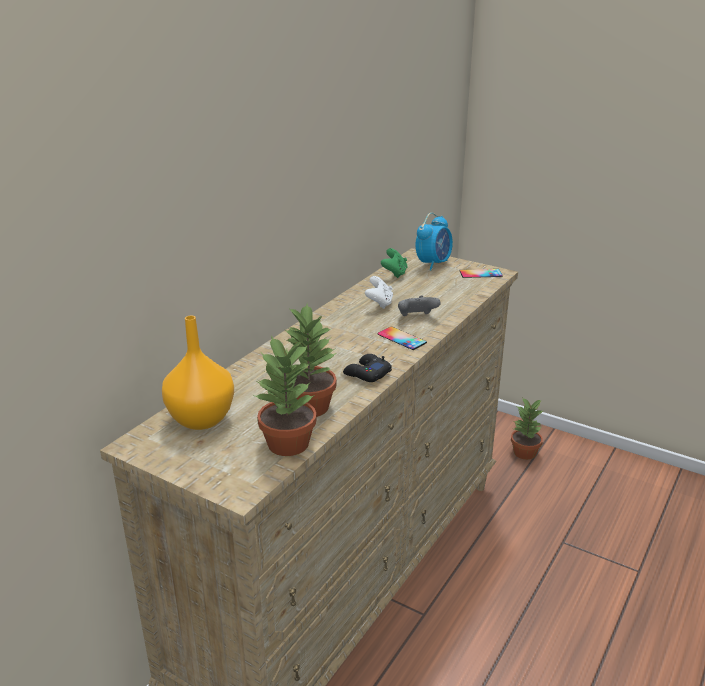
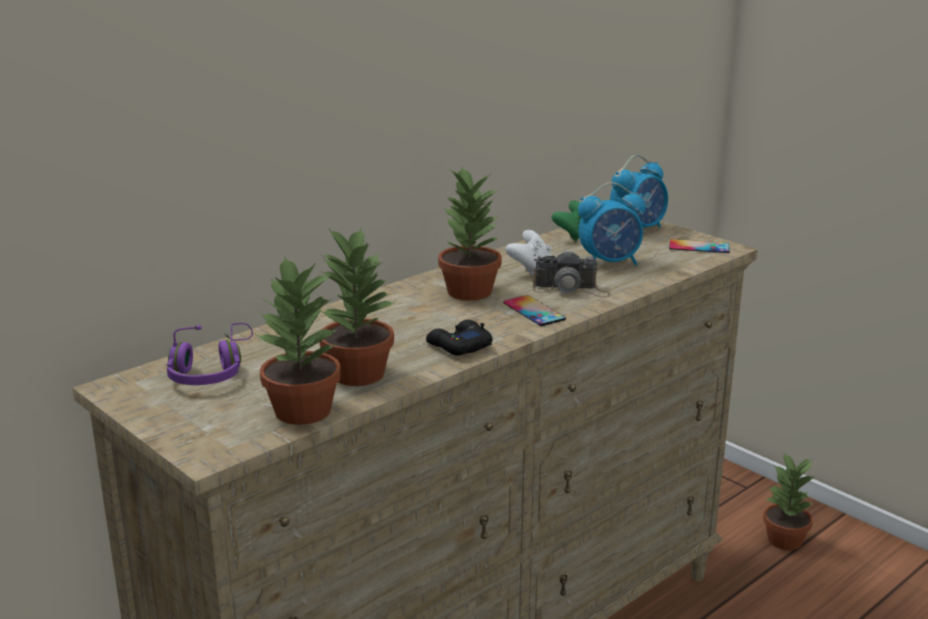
camera: 15 degrees right, 5 degrees down
orange vase [162,316,234,430] -> purple headphones [167,323,253,385]
grey game controller [398,296,441,316] -> camera [533,250,611,297]
none -> potted plant [438,167,502,301]
none -> alarm clock [578,182,645,265]

